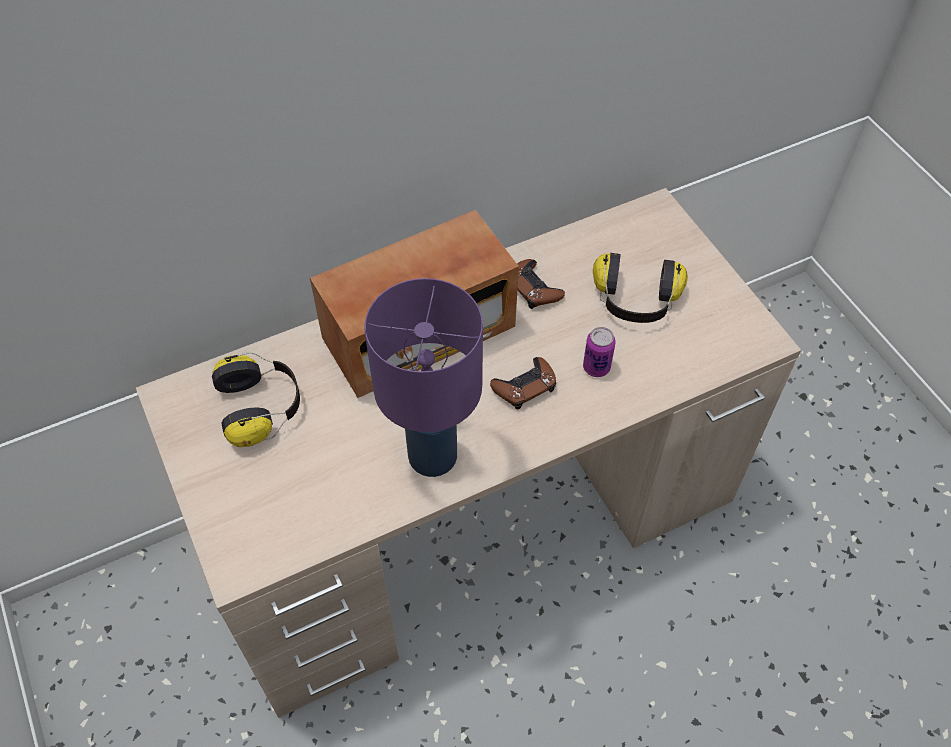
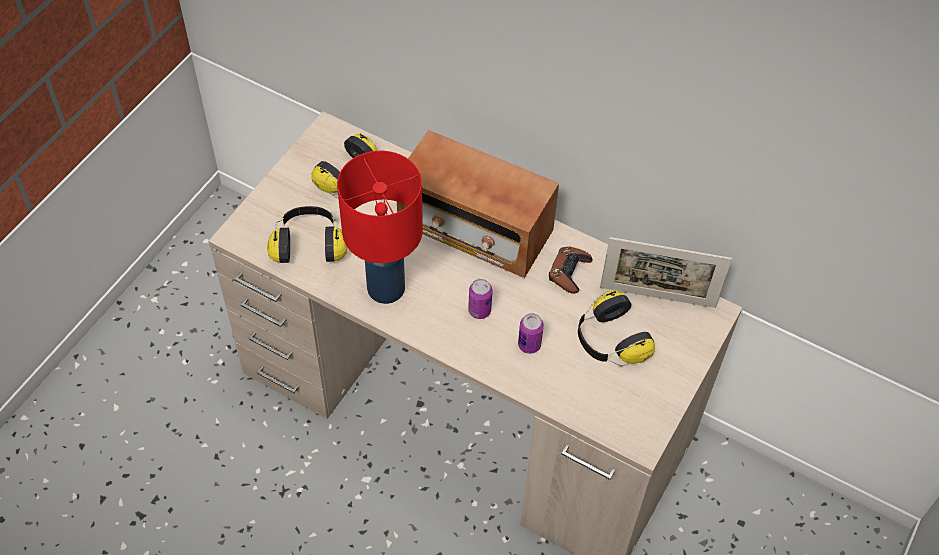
camera: 55 degrees right, 0 degrees up
purple table lamp [364,278,483,477] -> red table lamp [337,151,423,304]
brown game controller [490,357,556,410] -> can [468,279,493,319]
none -> headphones [267,206,347,263]
none -> picture frame [600,237,732,308]

